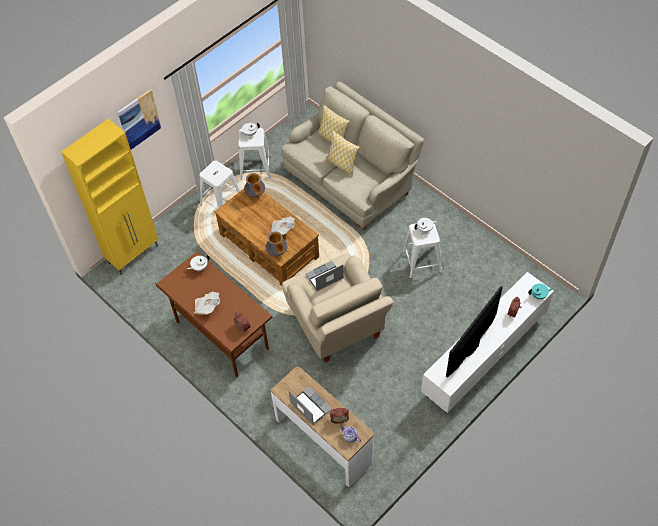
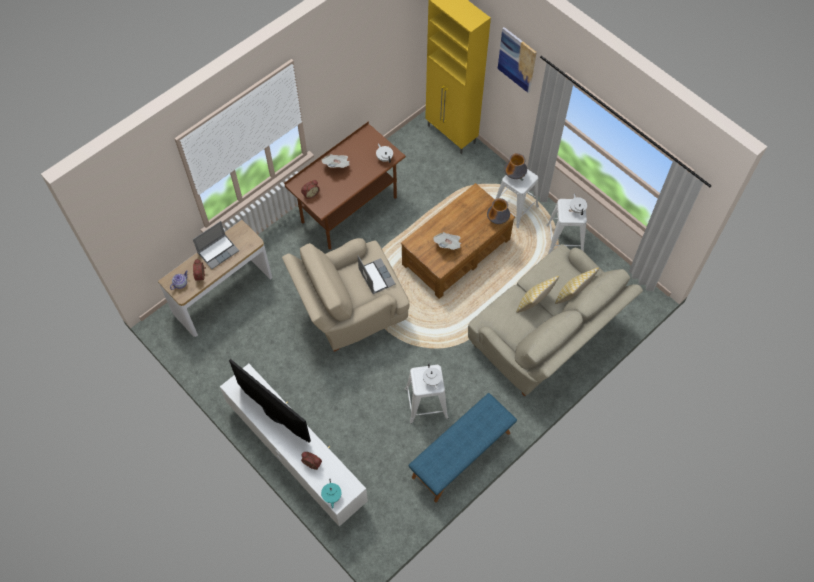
camera: 90 degrees right, 5 degrees up
vase [265,231,287,256] -> vase moved to [504,153,527,179]
none -> blue bench [409,393,517,502]

